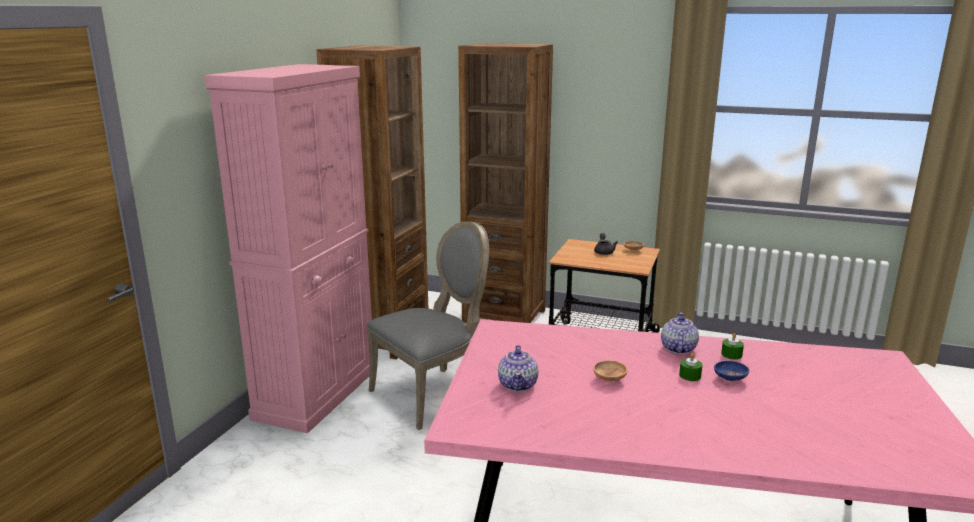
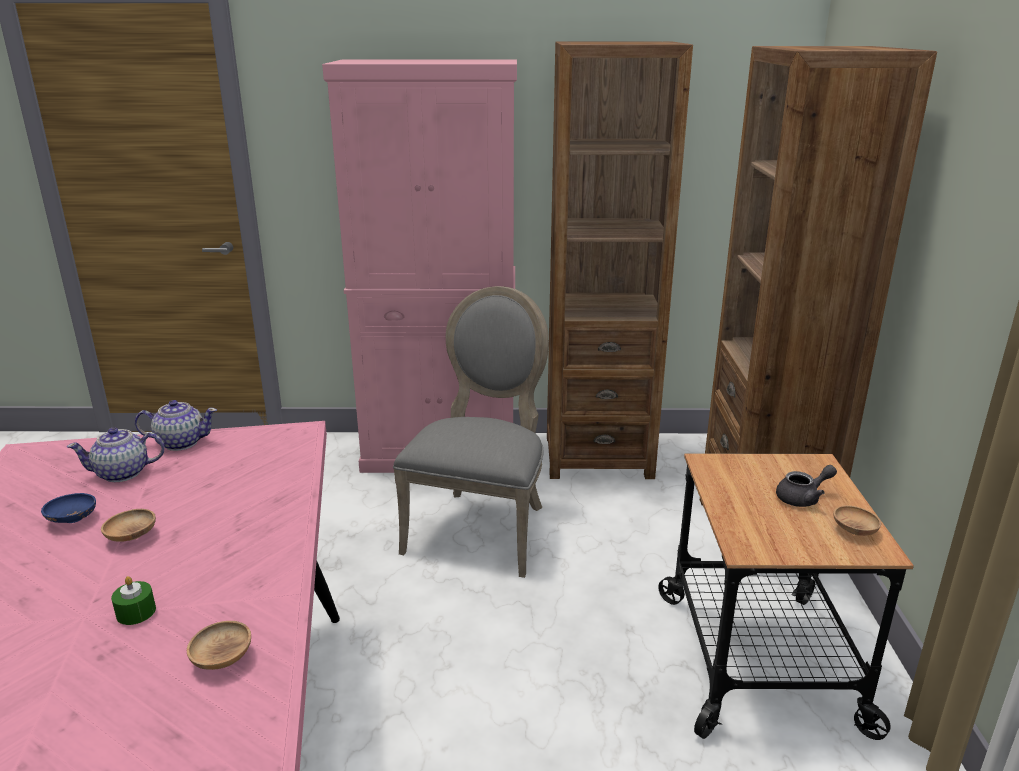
camera: 70 degrees right, 5 degrees up
grey chair [367,221,489,430] -> grey chair turned 105 degrees counterclockwise [393,286,549,578]
teapot [661,313,699,354] -> teapot moved to [135,400,217,451]
blue bowl [714,361,749,381] -> blue bowl moved to [41,493,96,523]
green candle [721,333,744,360] -> brown bowl [187,621,251,670]

